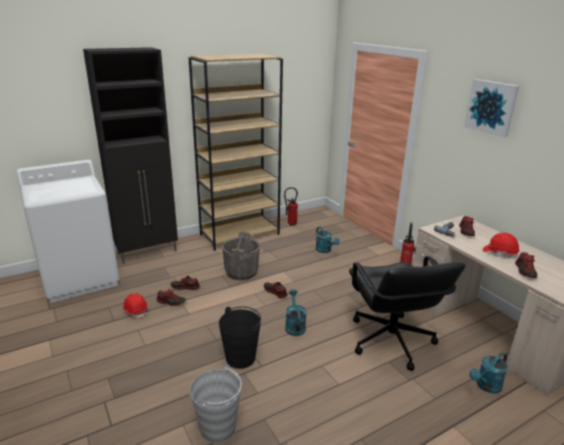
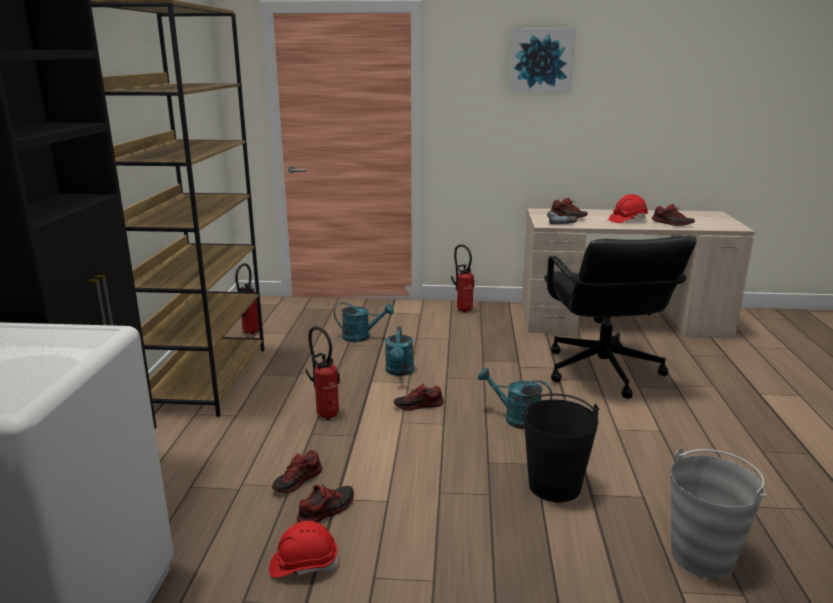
camera: 55 degrees left, 5 degrees down
grey bucket [222,232,260,280] -> fire extinguisher [306,326,340,420]
black office chair [349,256,465,371] -> black office chair turned 60 degrees clockwise [544,236,696,399]
turquoise watering can [469,352,508,393] -> turquoise watering can moved to [385,326,414,376]

